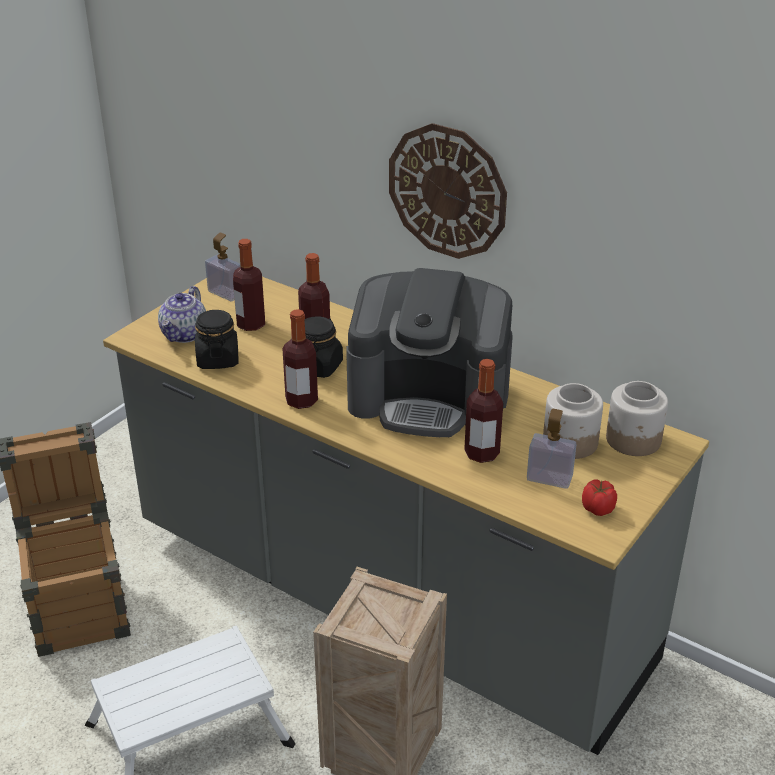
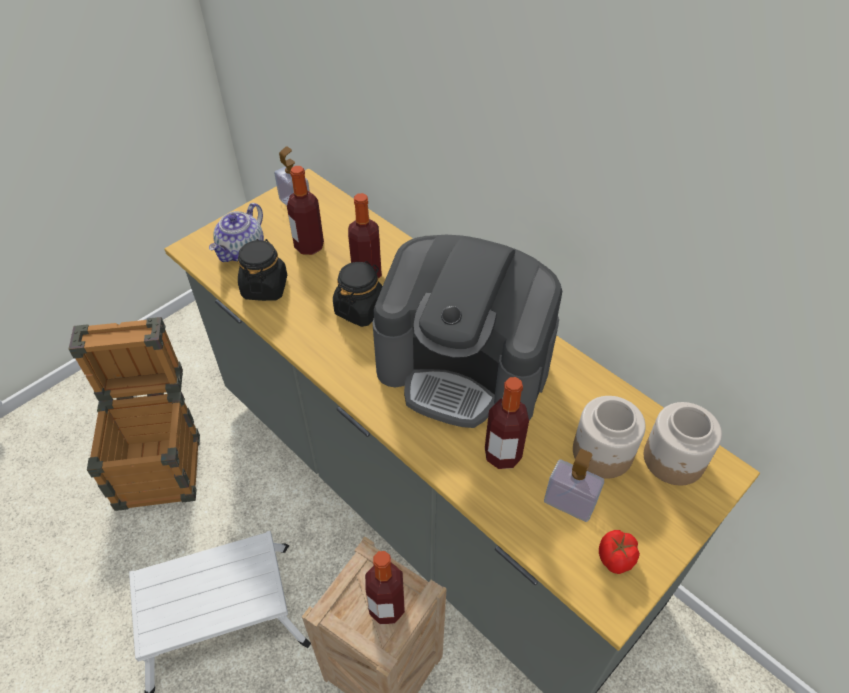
camera: 10 degrees right, 15 degrees up
bottle [282,309,318,409] -> bottle moved to [365,551,405,624]
wall clock [389,123,507,259] -> none

